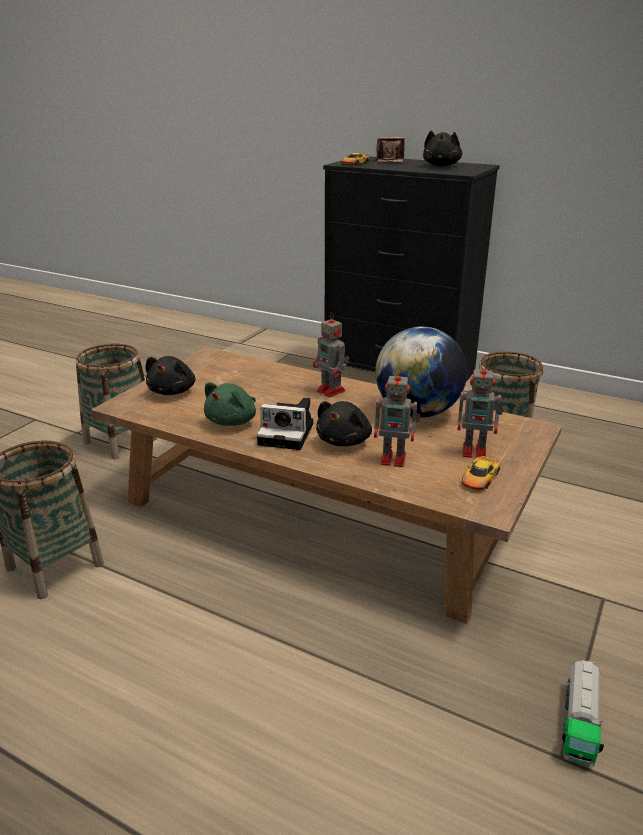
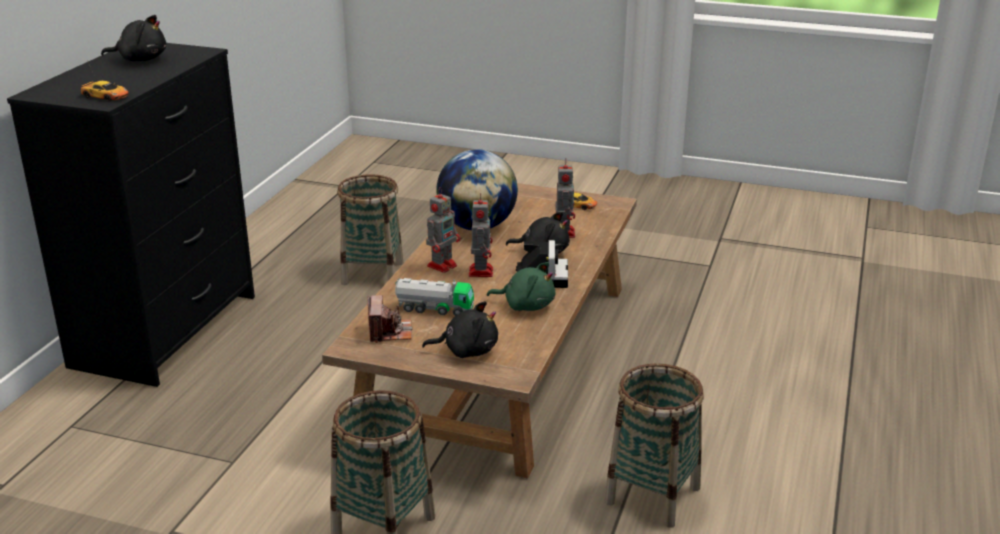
camera: 100 degrees left, 0 degrees up
camera [376,137,405,162] -> camera moved to [367,295,413,343]
toy robot [457,361,503,458] -> toy robot moved to [469,193,493,277]
toy truck [562,660,604,767] -> toy truck moved to [395,278,474,316]

